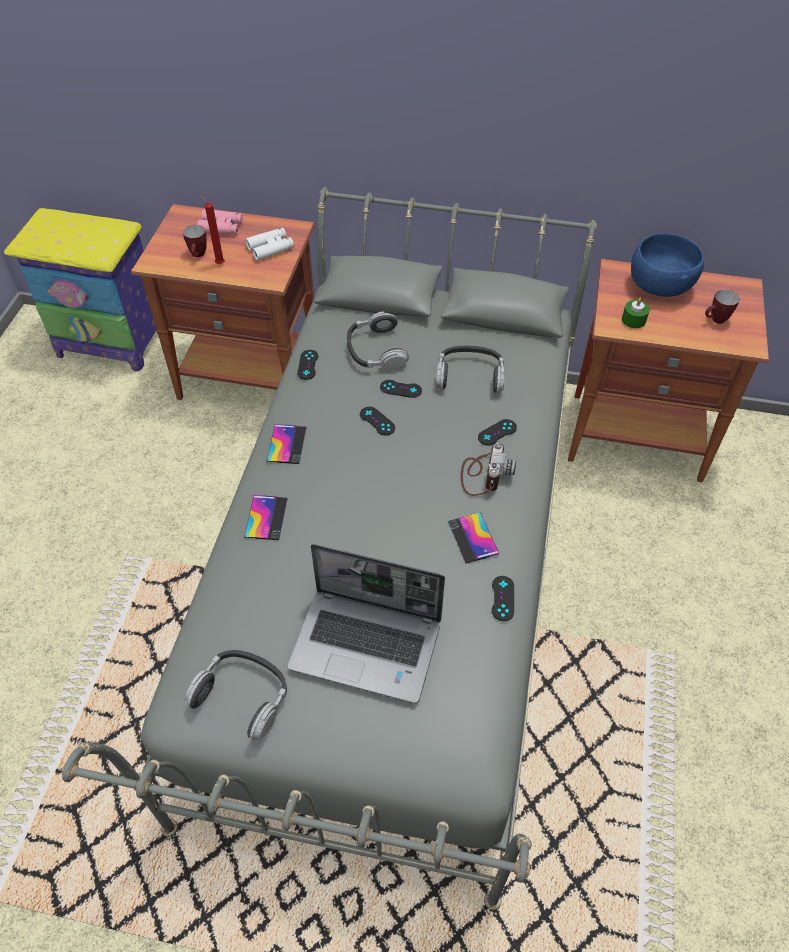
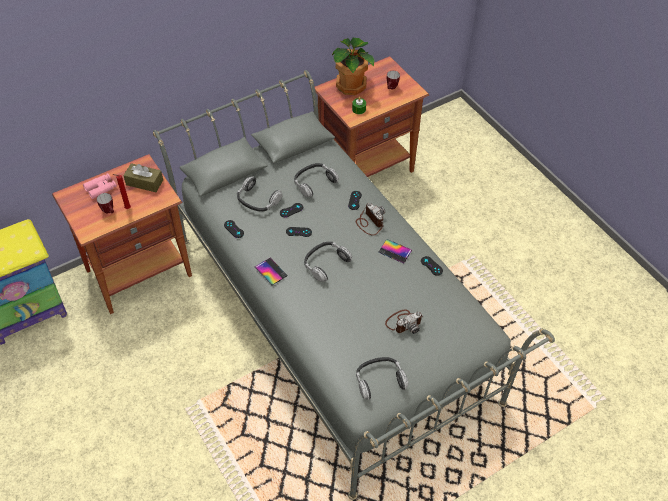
camera: 45 degrees left, 0 degrees up
phone [244,495,288,540] -> none
white binoculars [245,228,294,261] -> brown tissue box [123,163,163,192]
laptop [288,544,445,703] -> camera [385,310,423,334]
blue bowl [631,234,704,297] -> potted plant [332,38,374,95]
none -> headphones [304,242,352,282]

